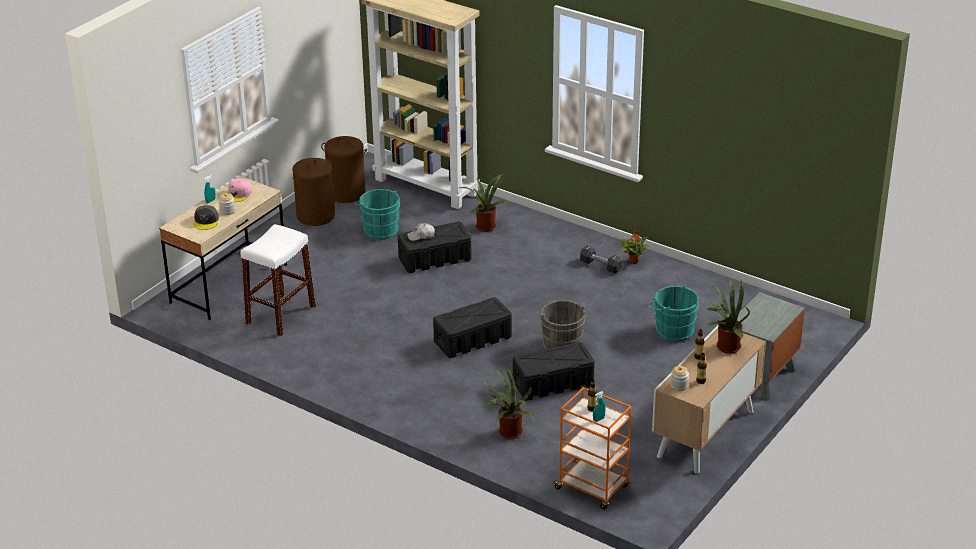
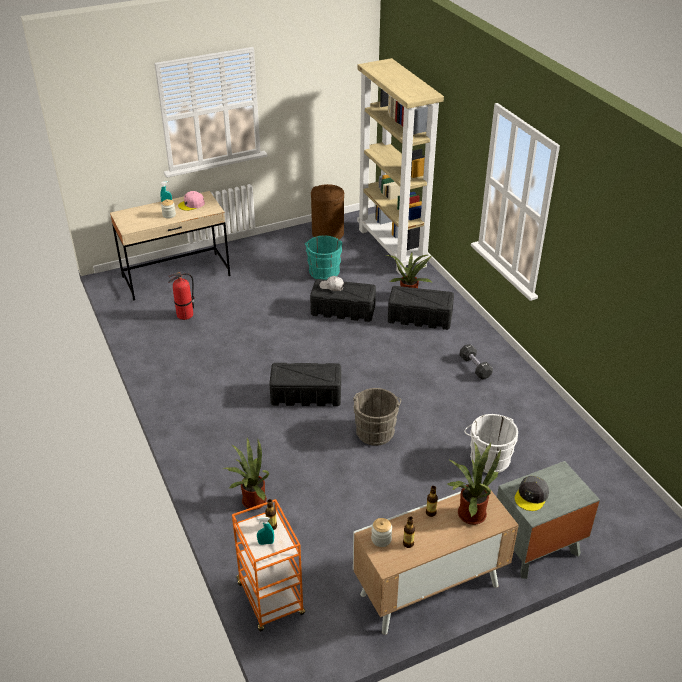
camera: 30 degrees right, 5 degrees up
grey cap [194,205,219,230] -> grey cap moved to [515,476,549,511]
white stool [240,224,316,336] -> fire extinguisher [168,272,195,320]
brown laundry basket [292,158,335,226] -> none
black storage box [513,342,595,401] -> black storage box moved to [388,286,454,330]
potted plant [621,230,649,263] -> none
turquoise bucket [649,285,699,342] -> white bucket [464,414,518,473]

